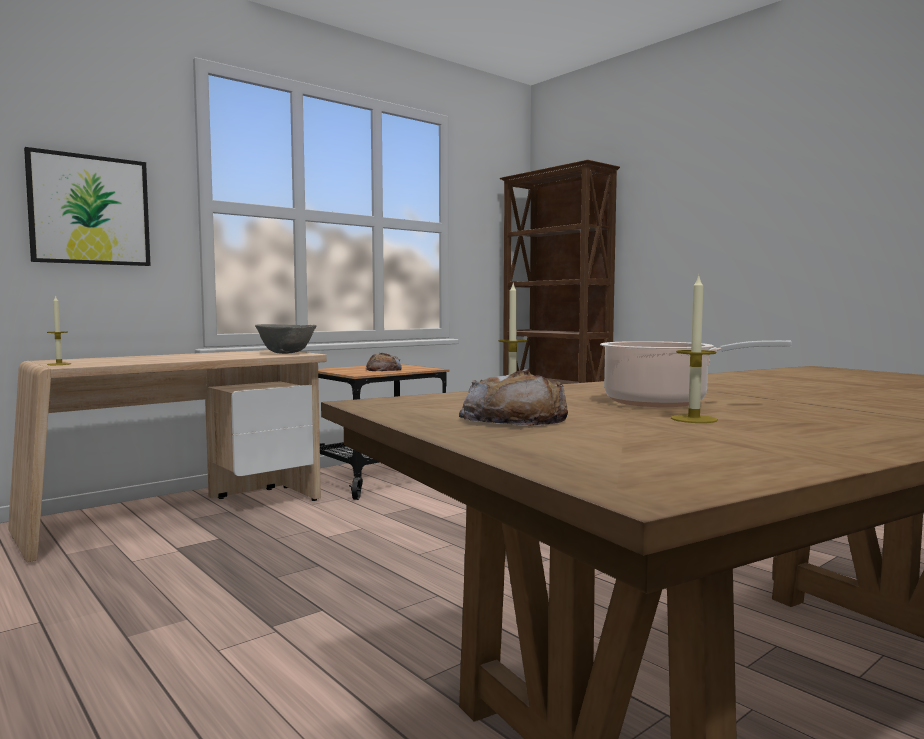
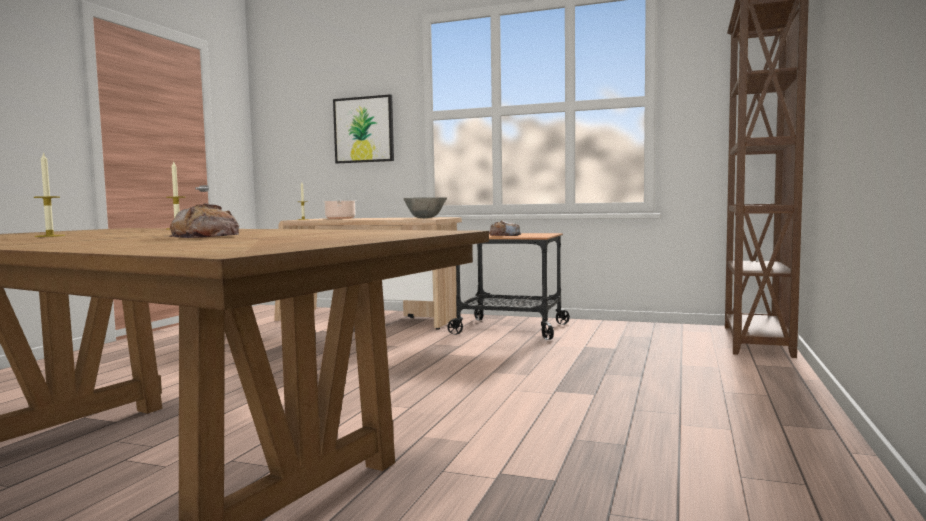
camera: 60 degrees right, 0 degrees up
bread [459,368,568,426] -> bread moved to [168,203,239,238]
cooking pot [600,340,792,407] -> cooking pot moved to [323,199,356,219]

